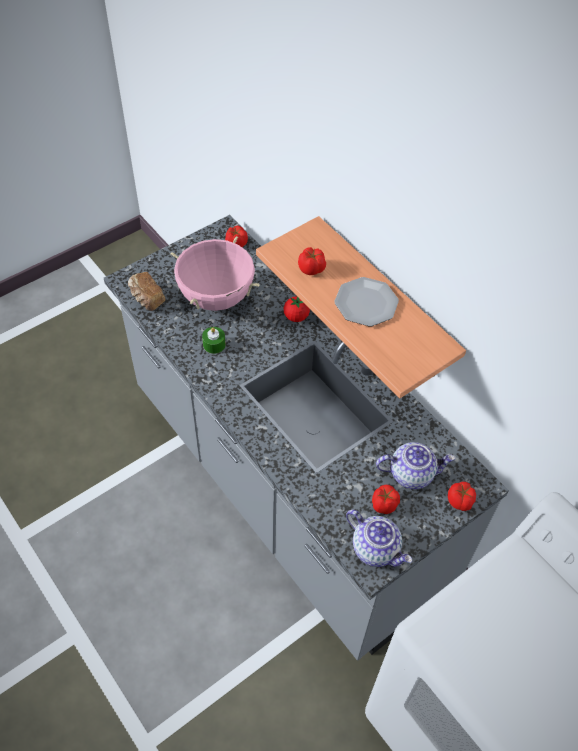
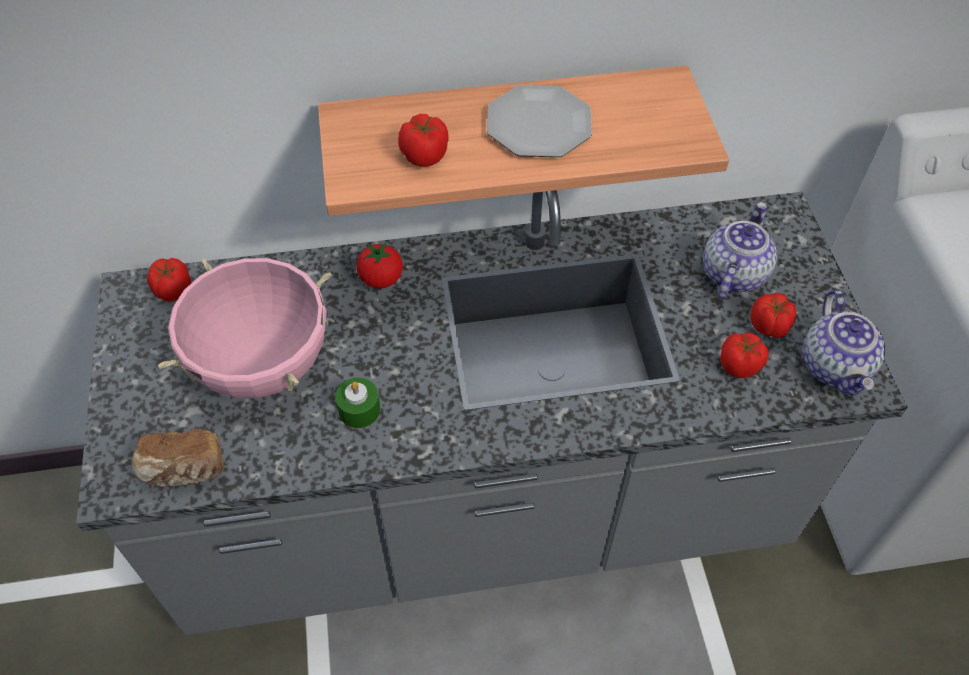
camera: 60 degrees left, 0 degrees up
teapot [346,510,412,567] -> teapot turned 105 degrees clockwise [803,290,885,397]
tomato [448,481,476,511] -> tomato moved to [720,332,769,378]

